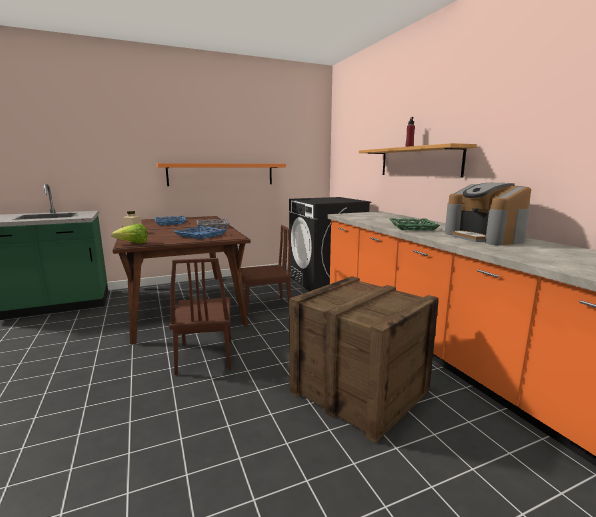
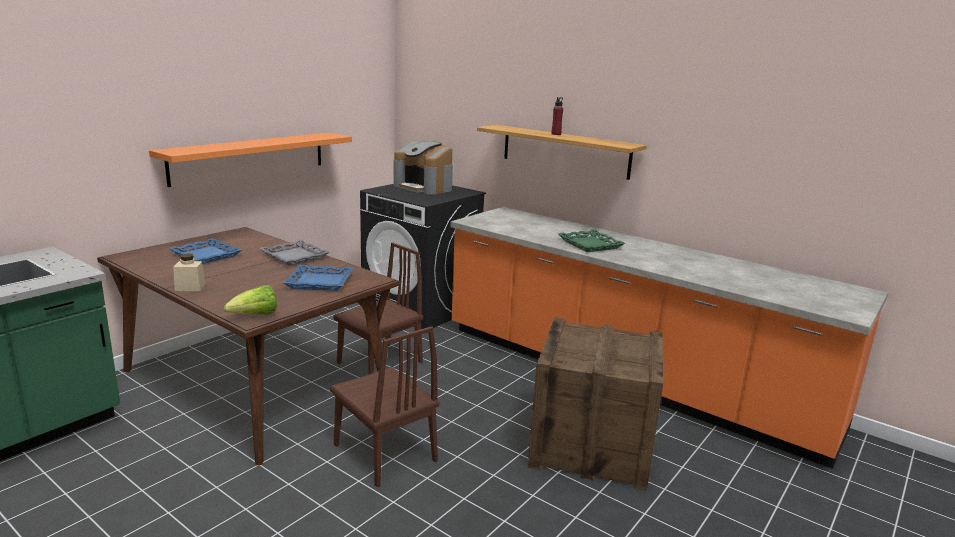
camera: 30 degrees left, 5 degrees up
coffee machine [445,183,531,246] -> coffee machine moved to [393,141,453,195]

